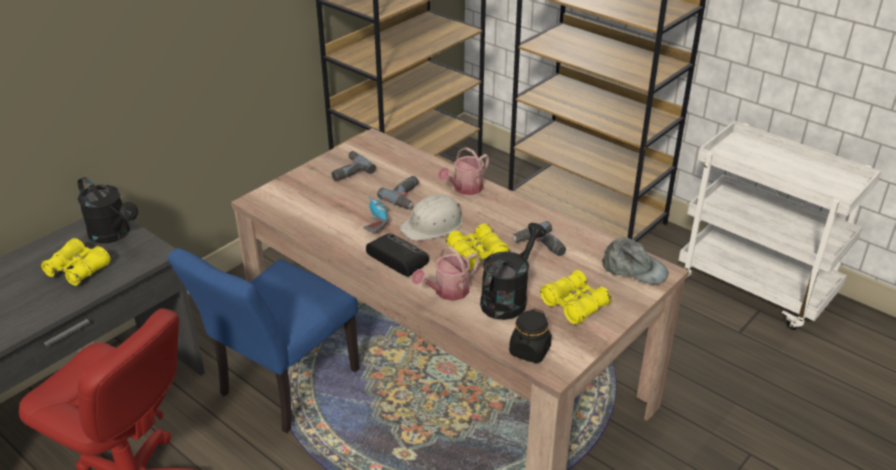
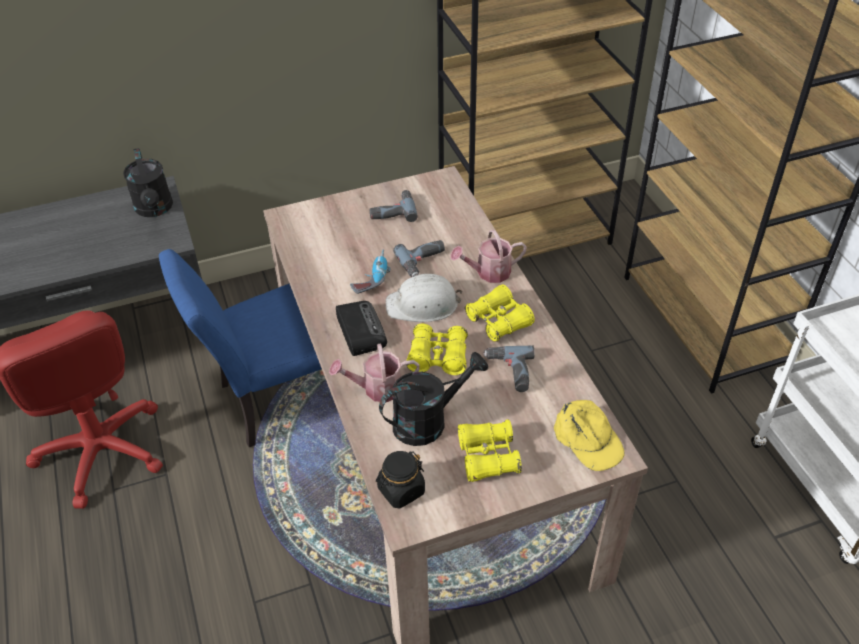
camera: 30 degrees right, 10 degrees up
yellow binoculars [40,238,111,286] -> yellow binoculars moved to [465,284,535,342]
grey cap [602,237,669,285] -> yellow cap [554,400,625,471]

